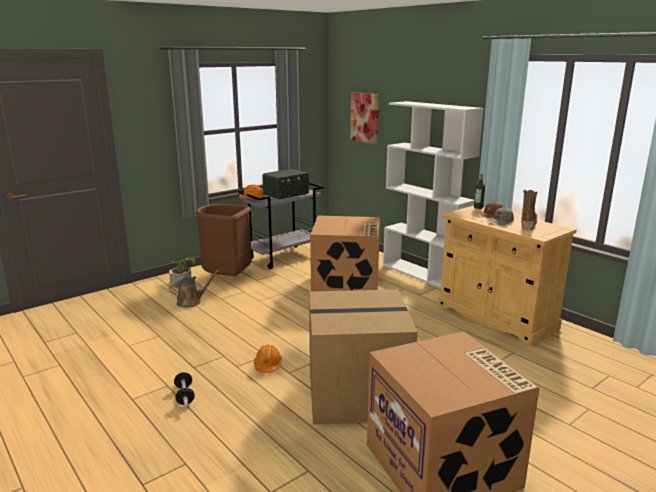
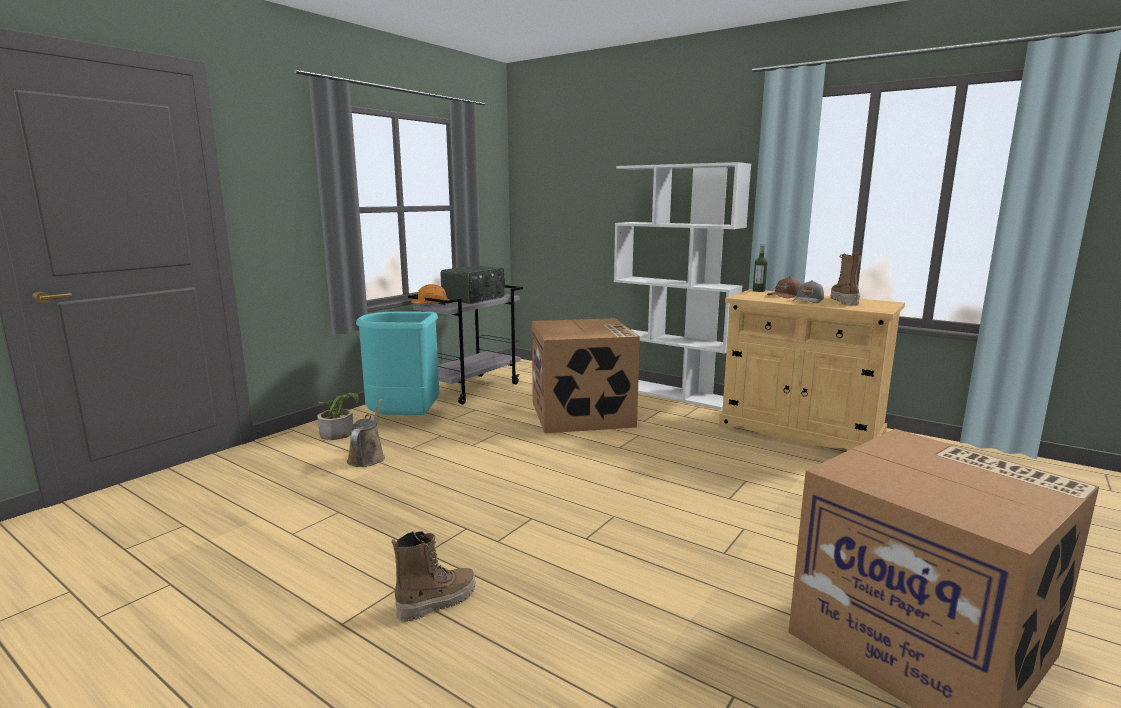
camera: 15 degrees left, 5 degrees down
brown watering can [169,270,219,308] -> brown watering can turned 45 degrees counterclockwise [347,399,385,467]
dumbbell [174,371,195,407] -> boot [392,531,475,622]
brown trash can [195,204,252,276] -> turquoise trash can [356,311,439,415]
orange hard hat [254,344,282,373] -> none
cardboard box [309,289,418,425] -> none
picture [350,92,379,144] -> none

